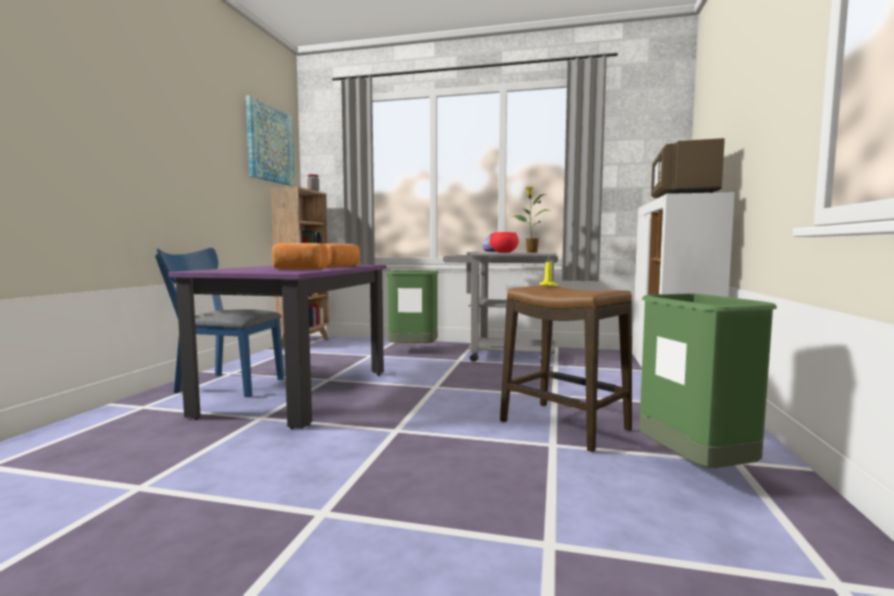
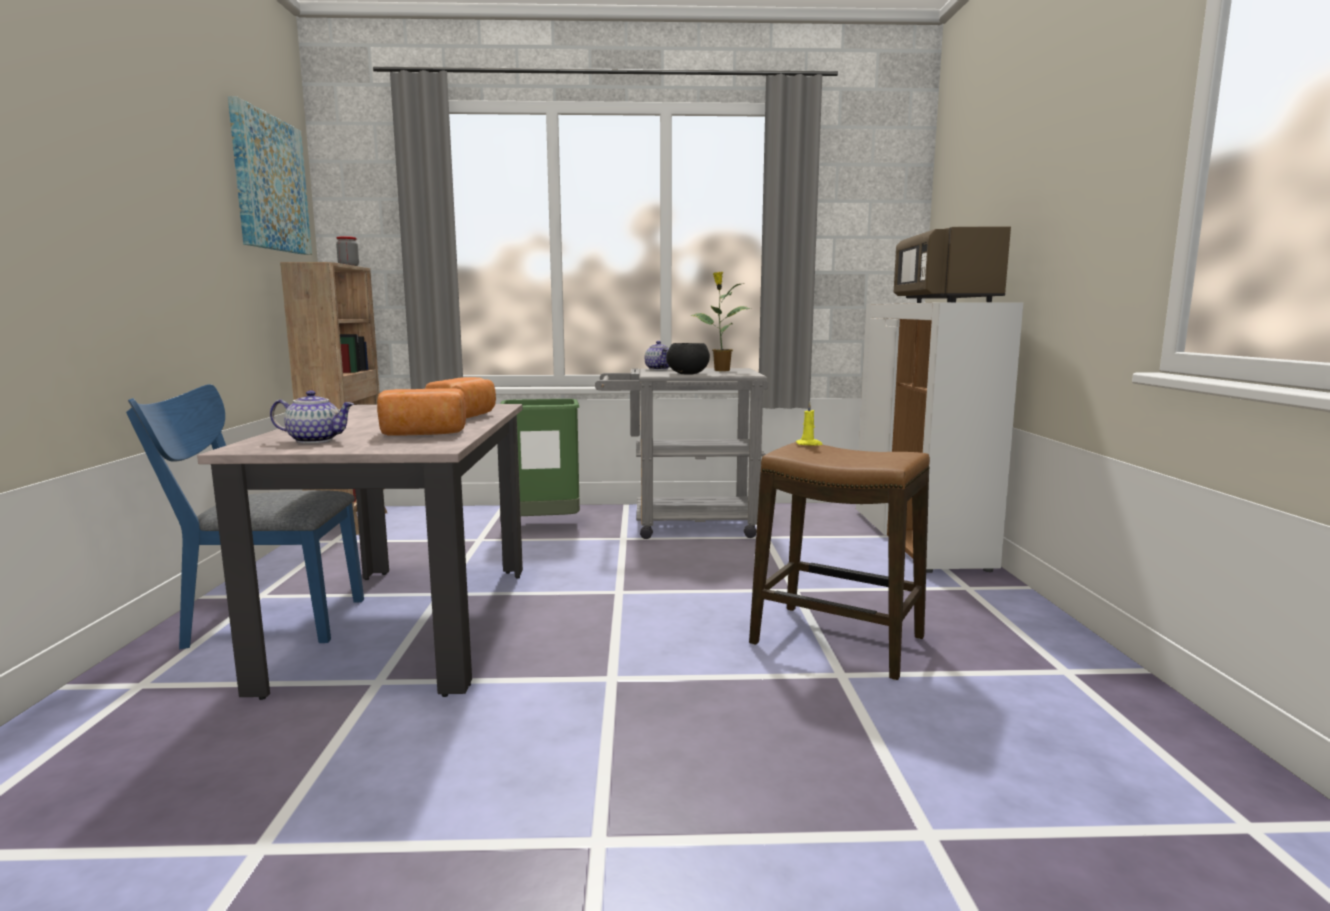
camera: 15 degrees left, 5 degrees up
purple dining table [168,265,386,429] -> beige dining table [197,404,523,700]
red bowl [490,232,519,253] -> black bowl [666,343,710,375]
green trash can [639,294,777,468] -> none
none -> teapot [270,390,354,443]

